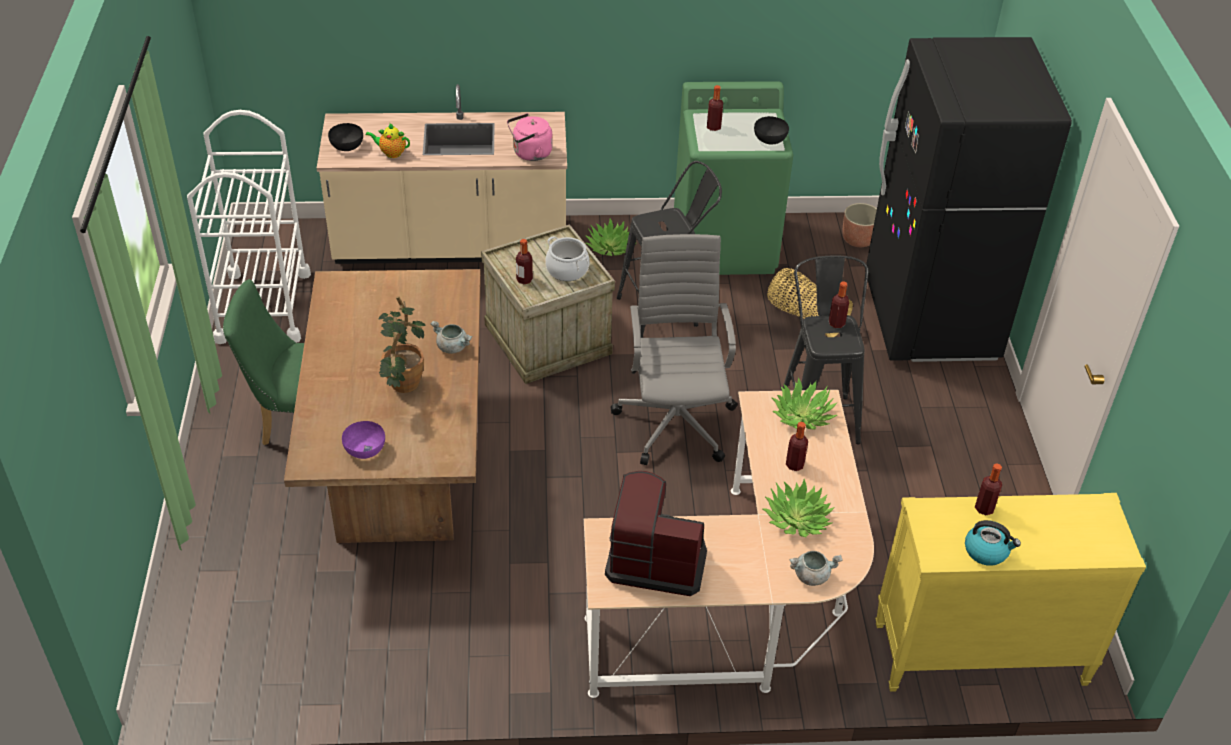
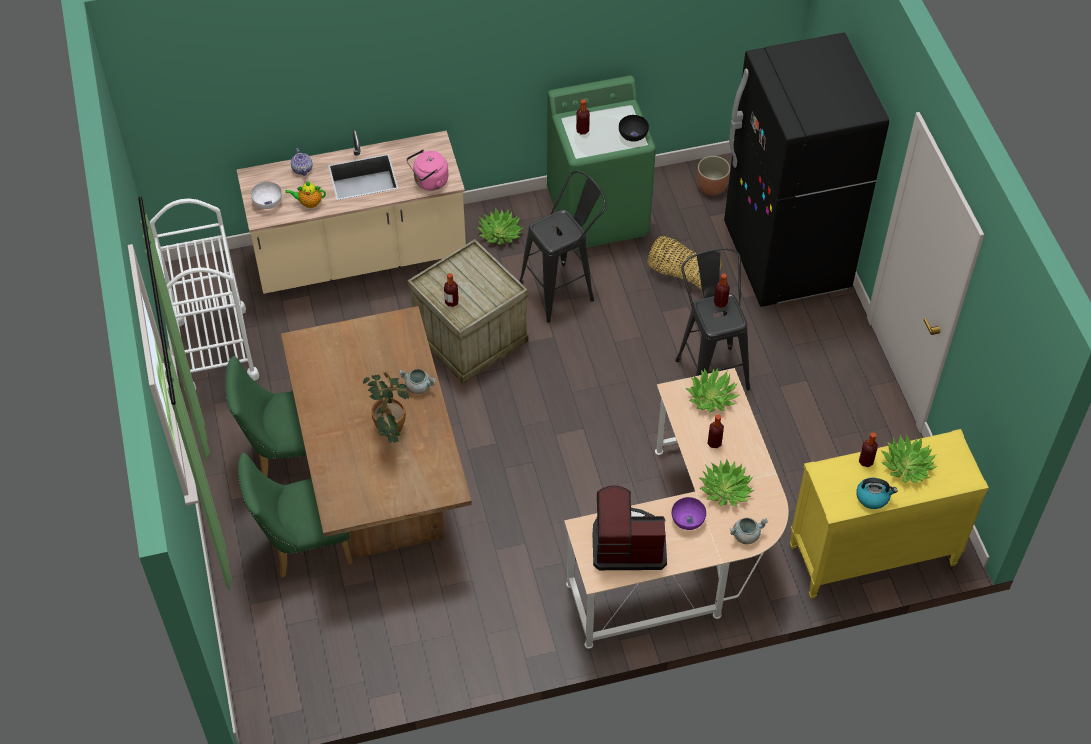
camera: 10 degrees left, 10 degrees up
black bowl [328,123,363,151] -> white bowl [251,182,282,209]
purple bowl [342,421,385,459] -> purple bowl moved to [672,497,706,530]
cooking pot [545,237,590,281] -> none
grey office chair [611,234,738,465] -> none
none -> green chair [238,453,353,578]
none -> teapot [291,148,313,176]
none -> potted plant [881,435,937,484]

